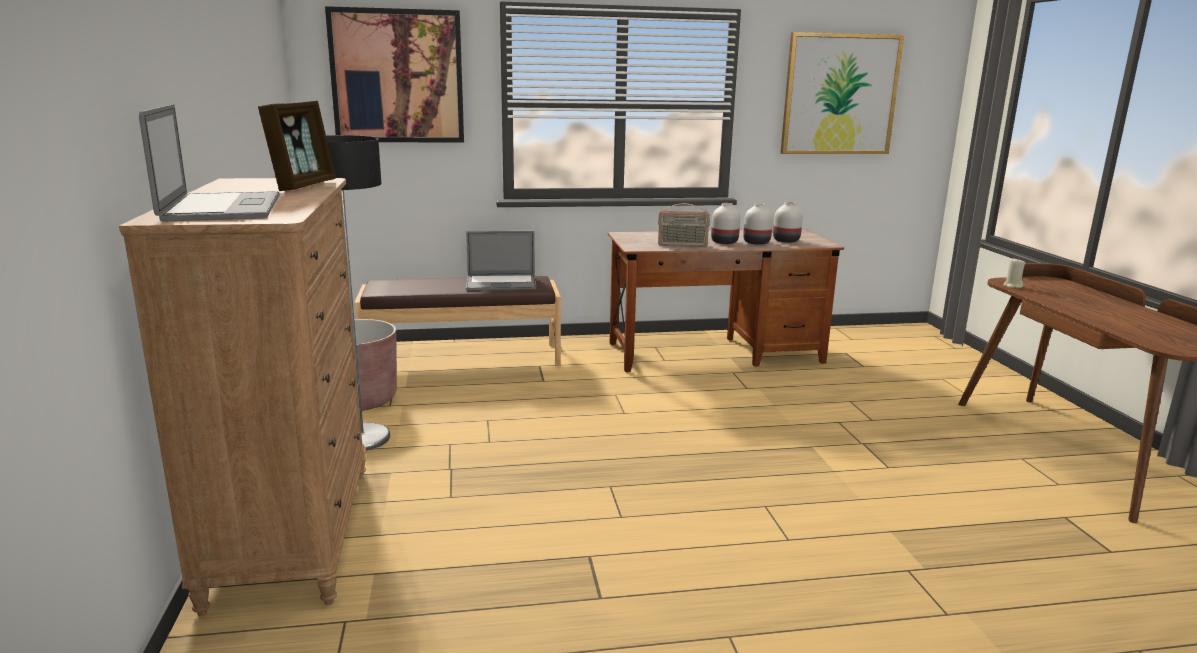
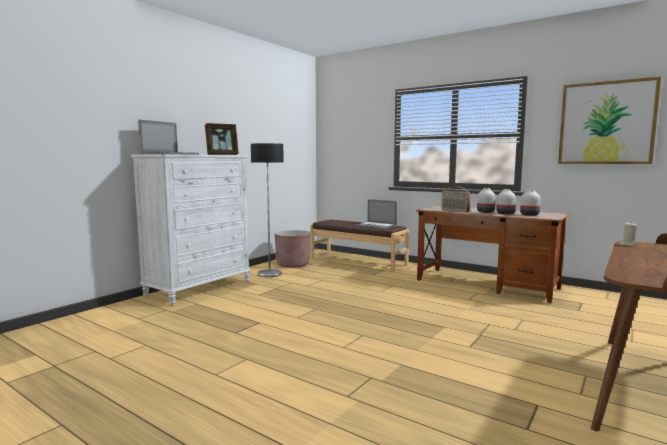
camera: 45 degrees right, 10 degrees down
brown dresser [119,178,366,616] -> white dresser [131,154,250,306]
picture [325,6,464,143] -> none

